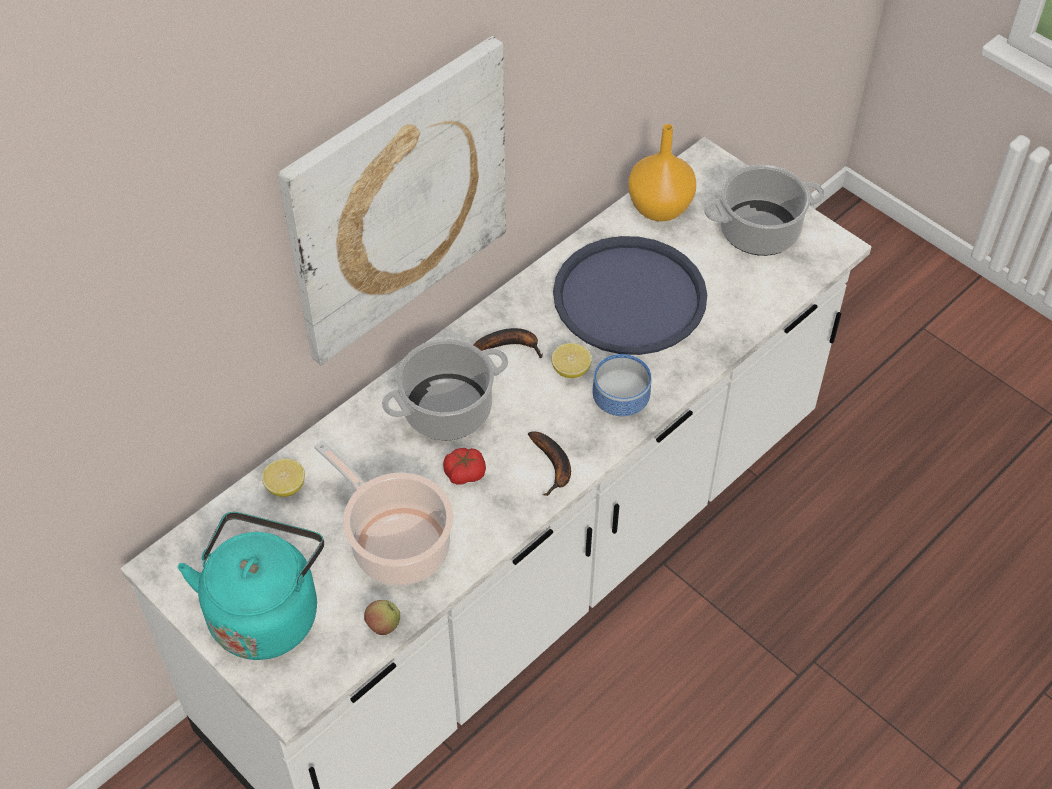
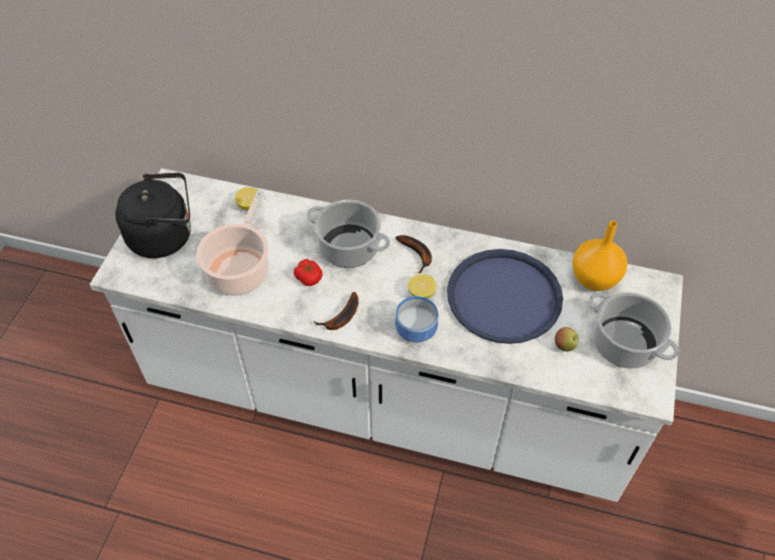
camera: 60 degrees right, 0 degrees up
turquoise kettle [178,512,324,660] -> black kettle [115,173,191,258]
picture [278,36,506,365] -> none
apple [364,600,400,635] -> apple moved to [555,327,578,352]

